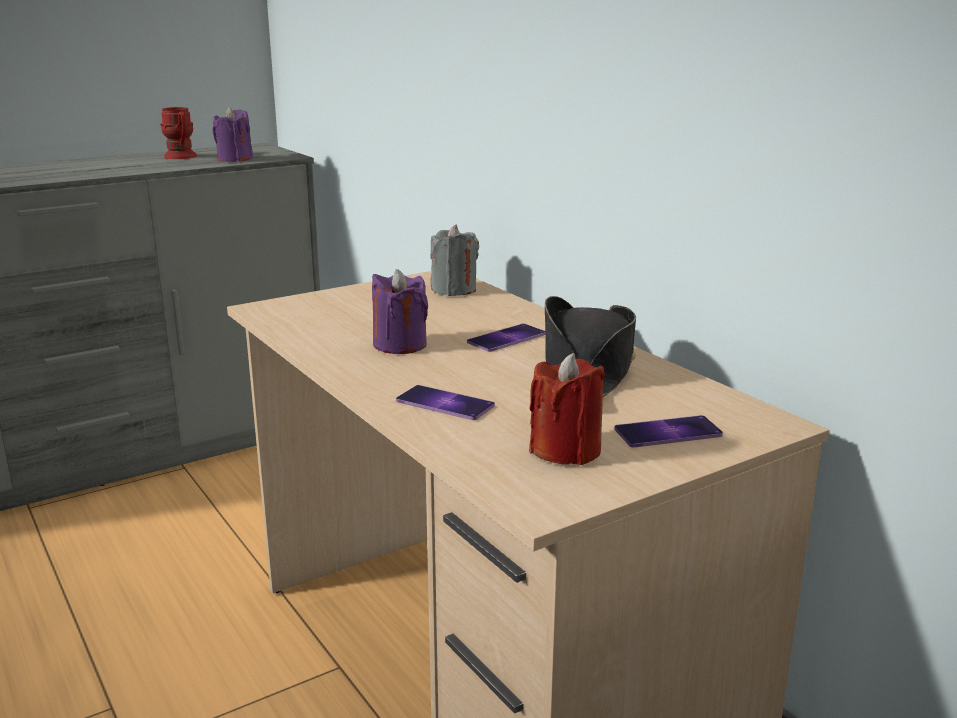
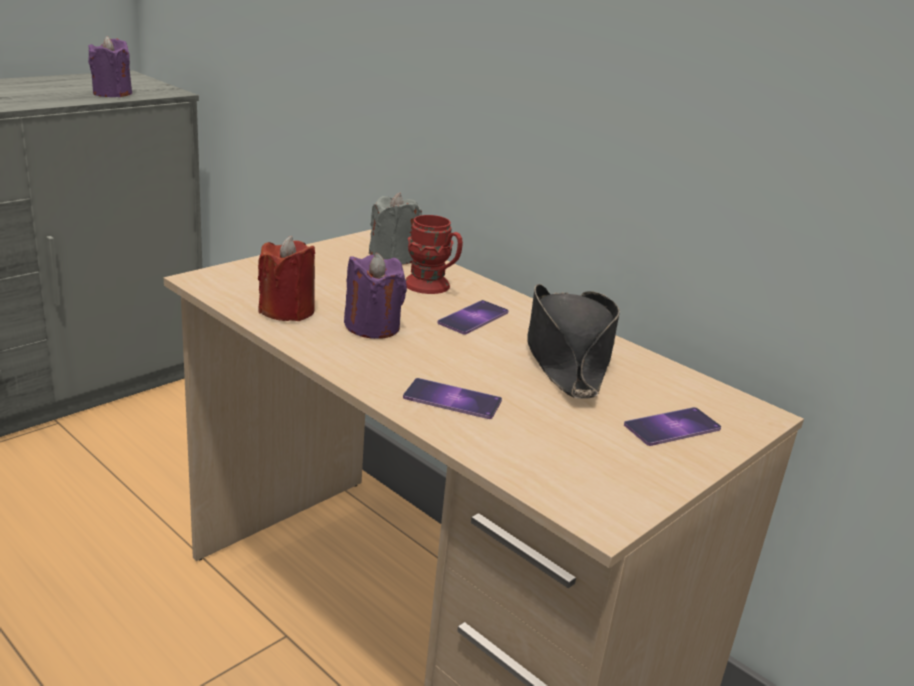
camera: 15 degrees left, 5 degrees up
red mug [160,107,197,159] -> red mug moved to [405,215,463,294]
red candle [529,353,605,465] -> red candle moved to [258,236,315,321]

